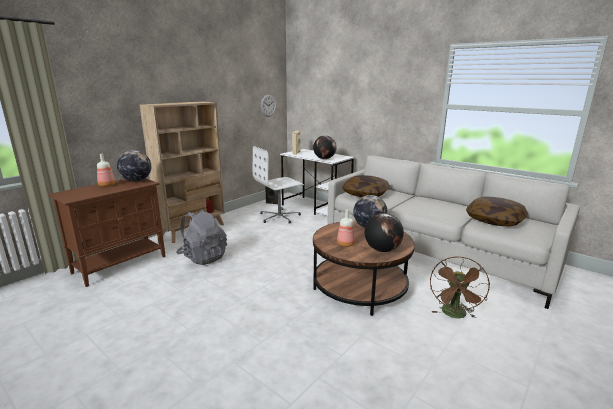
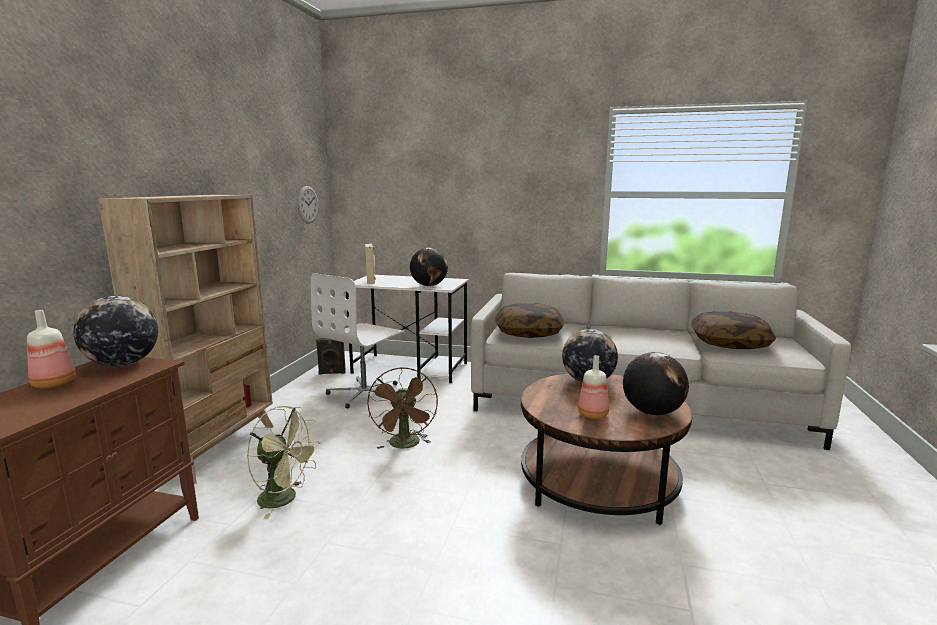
camera: 25 degrees left, 5 degrees down
grey backpack [176,209,227,265] -> green fan [247,406,320,519]
brown fan [430,257,490,318] -> brown fan moved to [367,368,438,449]

